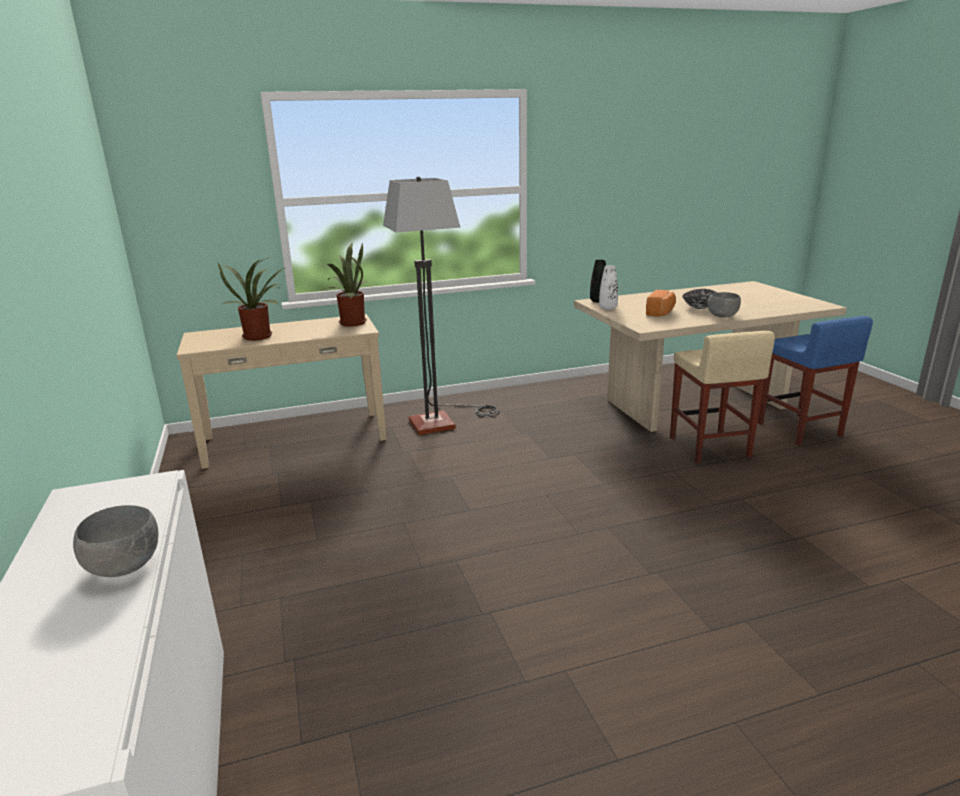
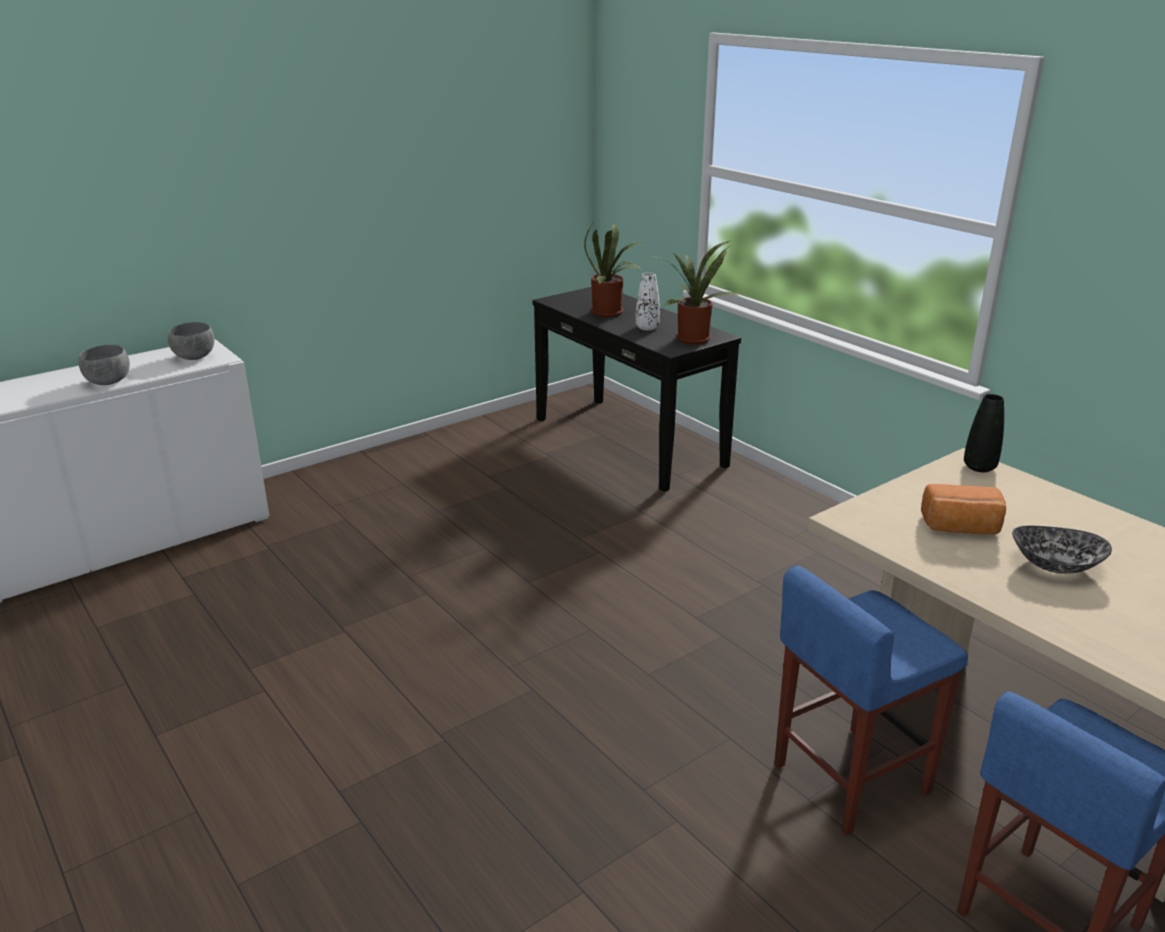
camera: 70 degrees right, 5 degrees up
beige console table [177,314,387,469] -> black console table [532,287,741,492]
floor lamp [383,177,499,435] -> none
white vase [599,265,618,310] -> white vase moved to [636,272,660,330]
beige stool [670,331,775,463] -> blue stool [774,566,968,835]
grey bowl [708,292,741,317] -> grey bowl moved to [168,322,214,360]

